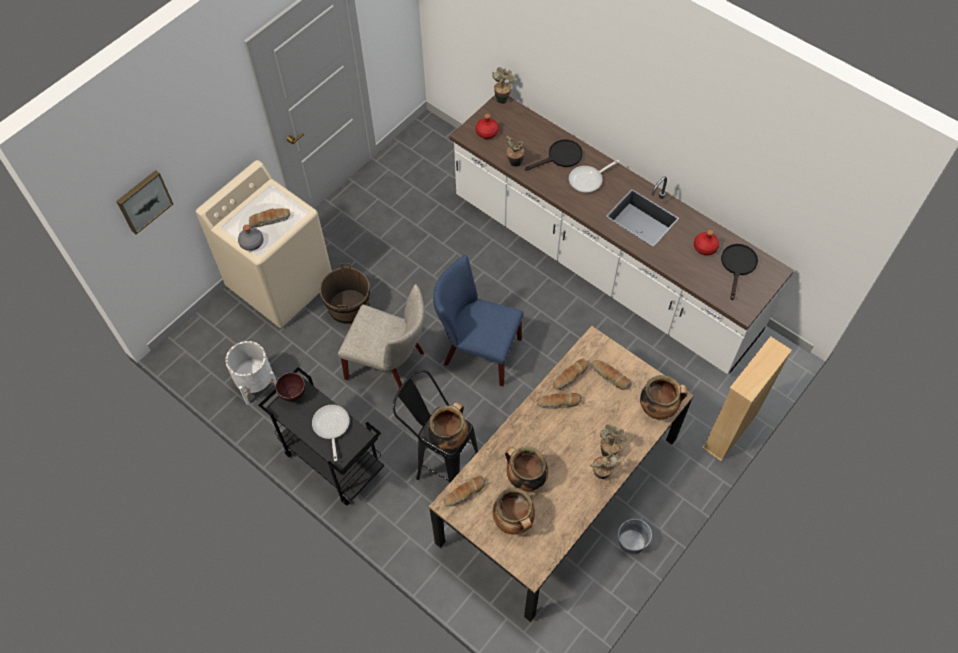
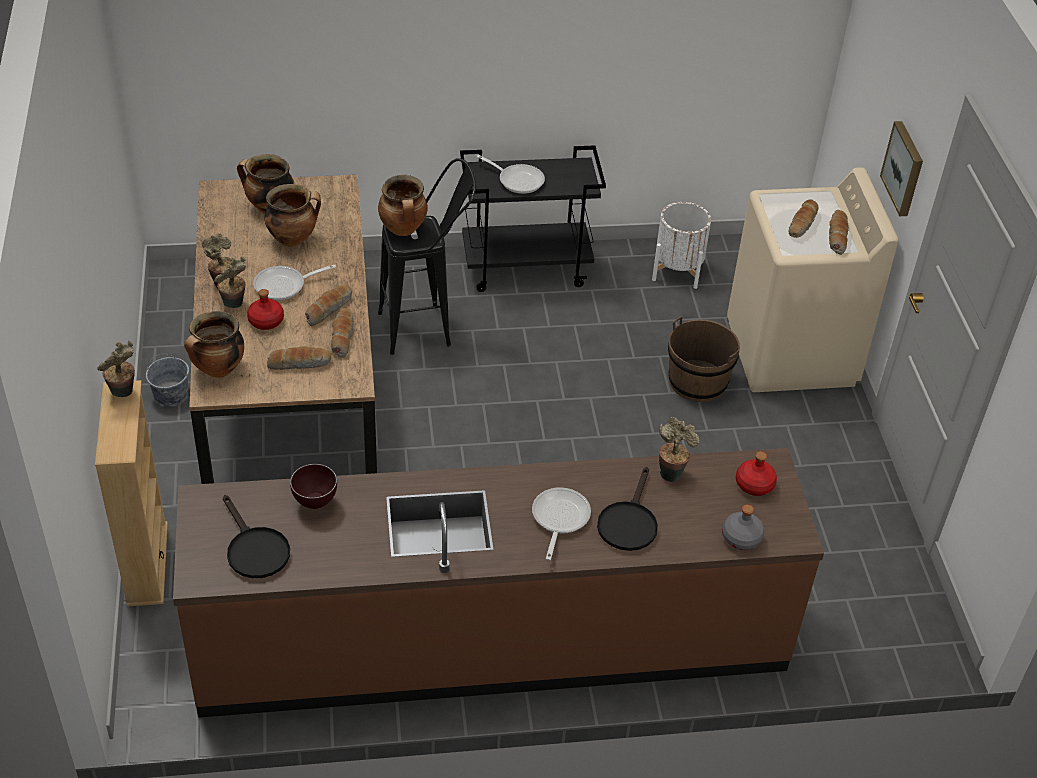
camera: 130 degrees right, 15 degrees down
picture [116,170,173,234] -> picture moved to [880,121,923,216]
grey bottle [238,225,264,251] -> grey bottle moved to [722,504,765,550]
brown bowl [275,372,305,401] -> brown bowl moved to [290,464,337,509]
beige chair [338,284,425,388] -> none
blue chair [433,255,524,386] -> none
bread [443,476,485,507] -> bread moved to [829,210,849,255]
white counter [450,95,794,374] -> brown counter [173,448,824,718]
potted plant [492,67,515,104] -> potted plant moved to [97,340,135,397]
red bottle [694,229,719,255] -> red bottle moved to [247,289,284,330]
none -> frying pan [253,265,336,301]

